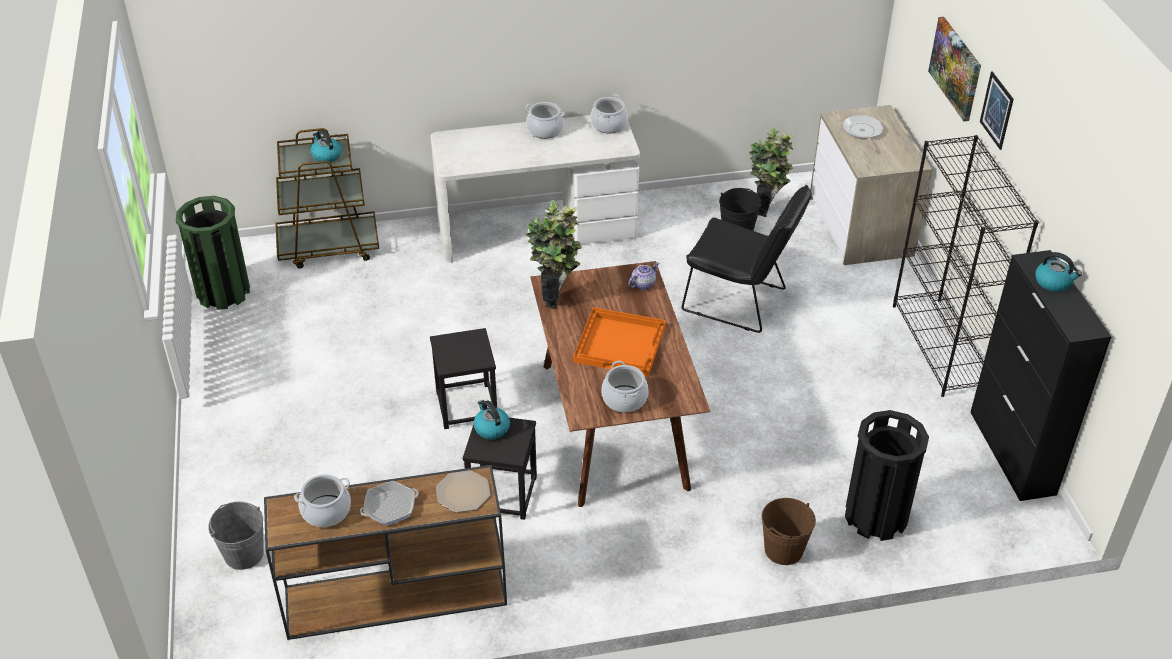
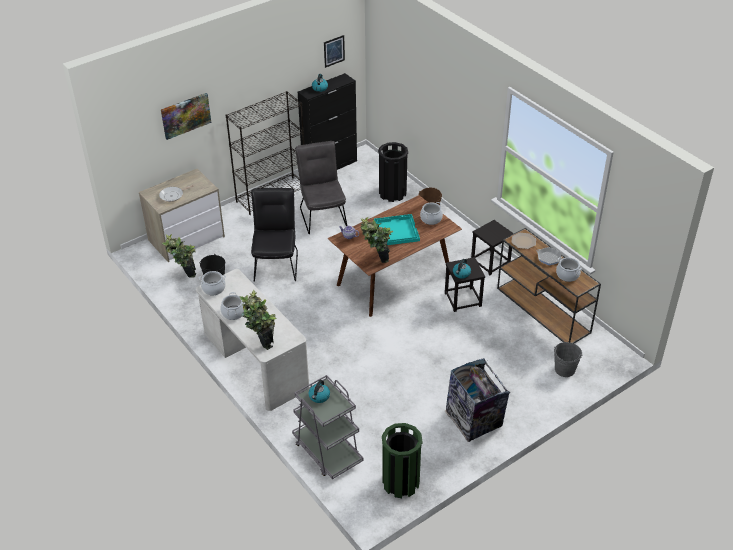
camera: 115 degrees left, 0 degrees up
brown cart [276,128,379,269] -> grey cart [292,375,363,479]
black stool [430,328,497,429] -> black stool moved to [471,220,514,275]
orange tray [573,307,666,376] -> turquoise tray [374,214,420,245]
picture [980,71,1014,150] -> picture moved to [324,35,345,68]
none -> potted plant [240,290,276,350]
none -> grey chair [295,141,347,234]
none -> trash can [445,358,511,442]

